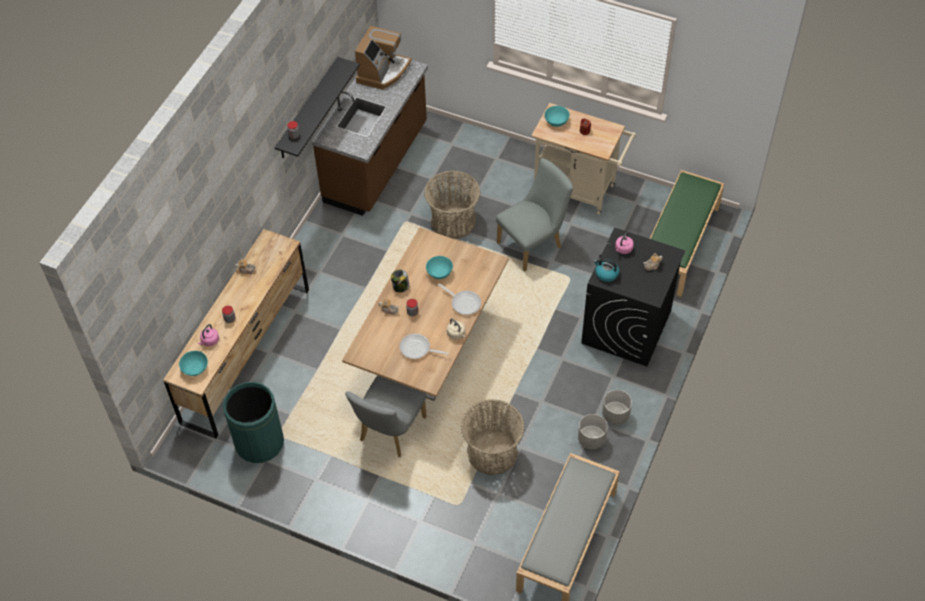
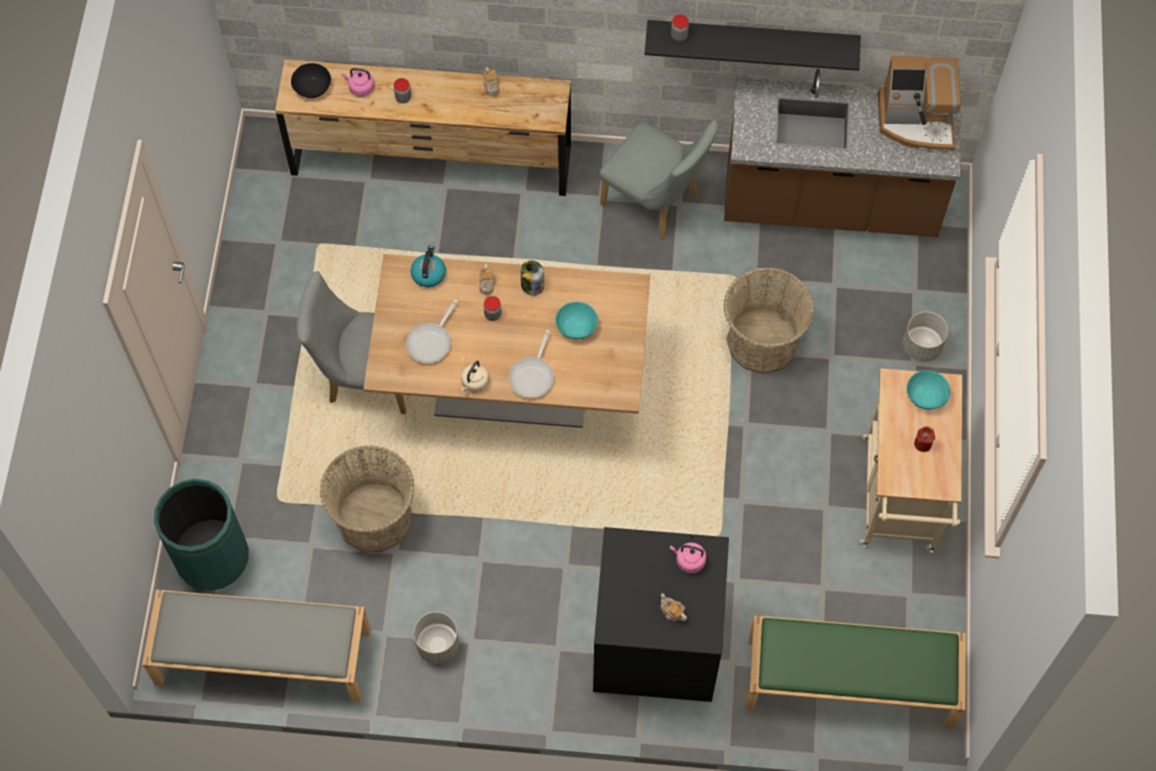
camera: 70 degrees right, 10 degrees up
turquoise bowl [179,351,208,376] -> black bowl [291,63,331,98]
green trash can [223,382,284,463] -> green trash can moved to [154,479,249,591]
frying pan [400,334,449,359] -> frying pan turned 150 degrees counterclockwise [406,299,458,363]
grey chair [496,158,573,272] -> grey chair moved to [599,120,718,239]
kettle [594,259,619,282] -> kettle moved to [411,245,446,287]
grey planter [602,390,632,425] -> grey planter moved to [903,312,948,362]

